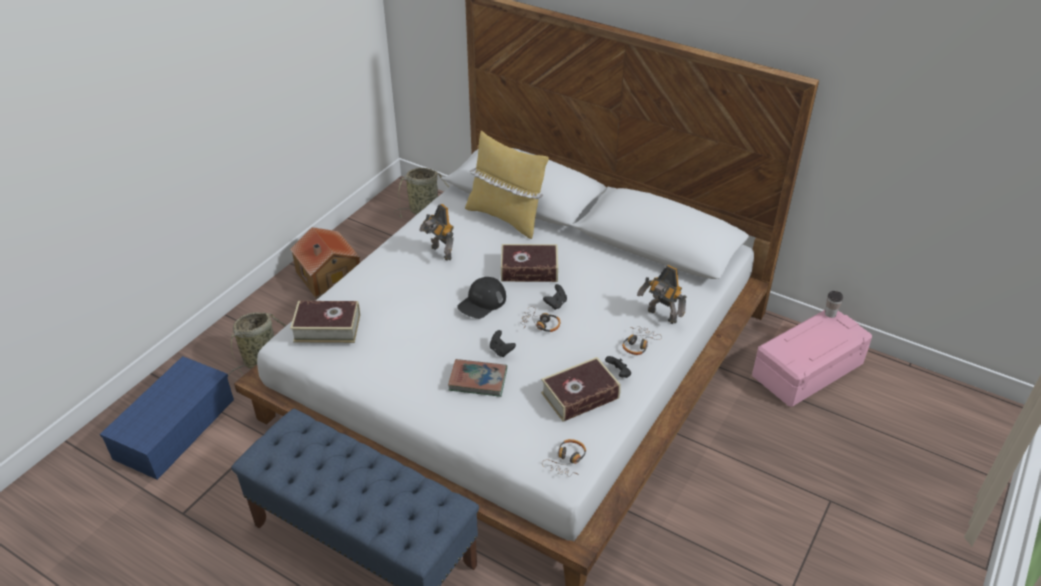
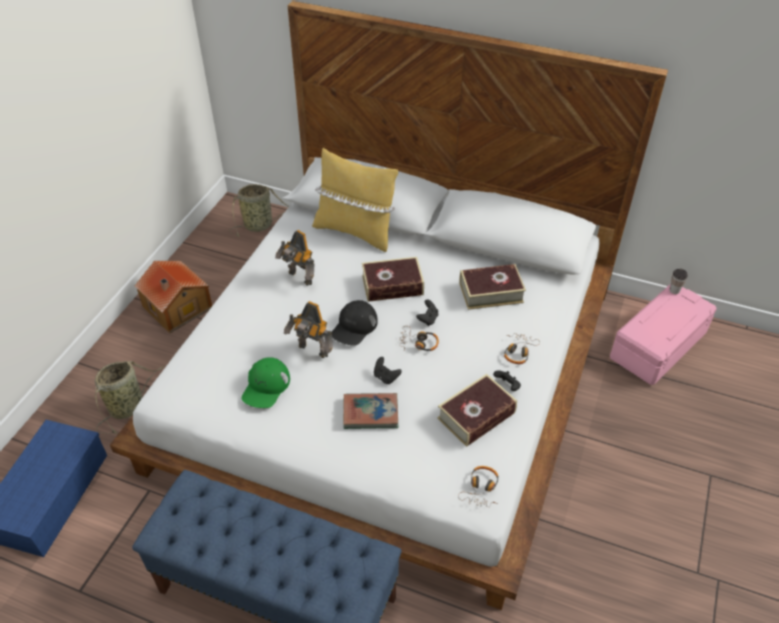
camera: 10 degrees left, 5 degrees up
book [290,301,360,343] -> book moved to [459,264,526,310]
toy robot [637,265,686,324] -> toy robot moved to [284,301,333,358]
none -> green cap [241,357,290,408]

